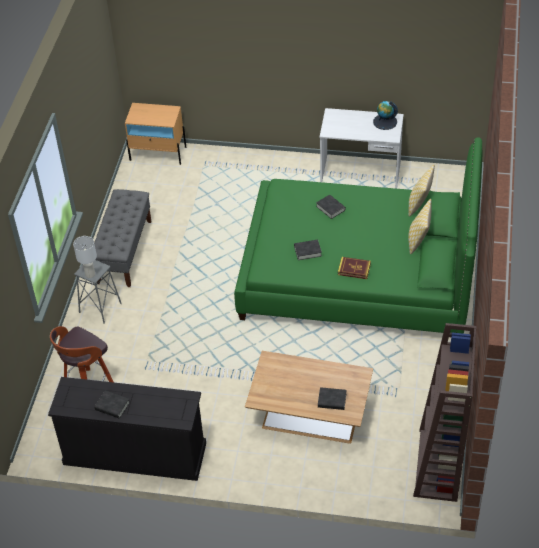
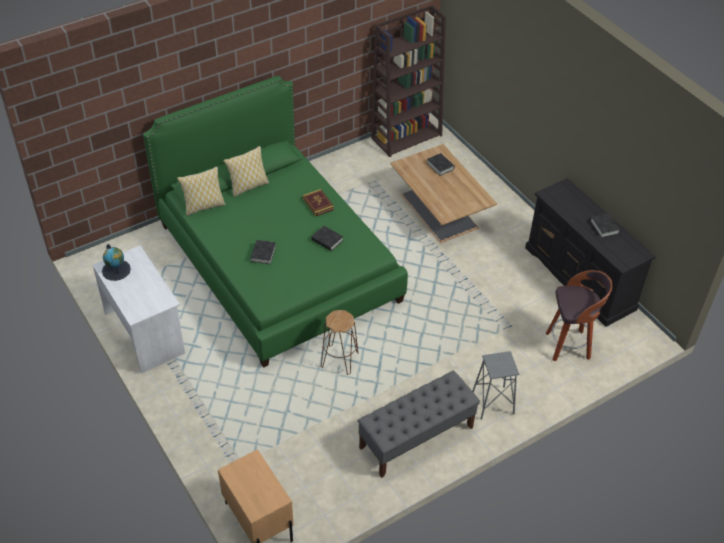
camera: 135 degrees left, 0 degrees up
white table lamp [73,236,97,278] -> none
none -> brown stool [321,310,359,375]

